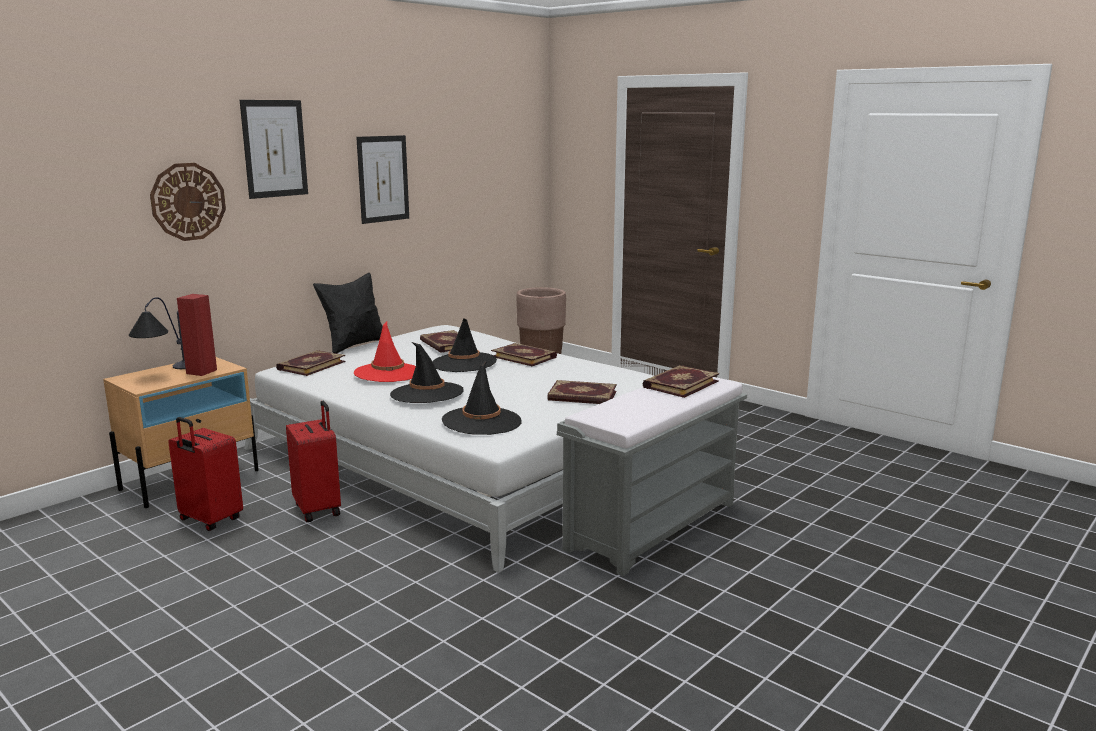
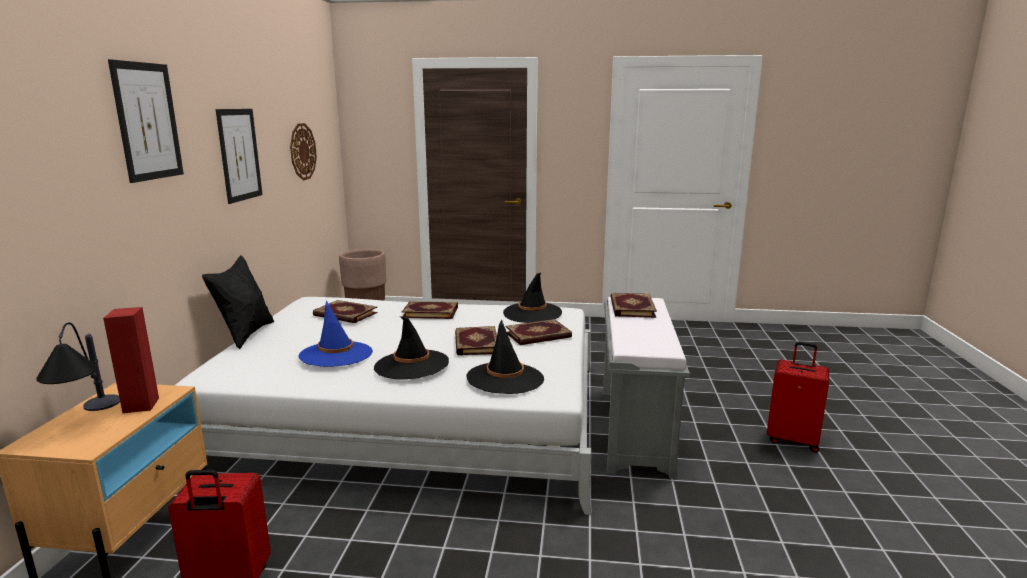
camera: 35 degrees left, 0 degrees up
wall clock [150,163,226,241] -> wall clock moved to [290,123,317,180]
book [276,350,346,376] -> book moved to [455,326,497,356]
red suitcase [286,401,341,522] -> red suitcase moved to [767,342,829,453]
red hat [354,321,416,382] -> blue hat [298,301,373,367]
black hat [432,318,497,372] -> black hat moved to [503,273,562,323]

